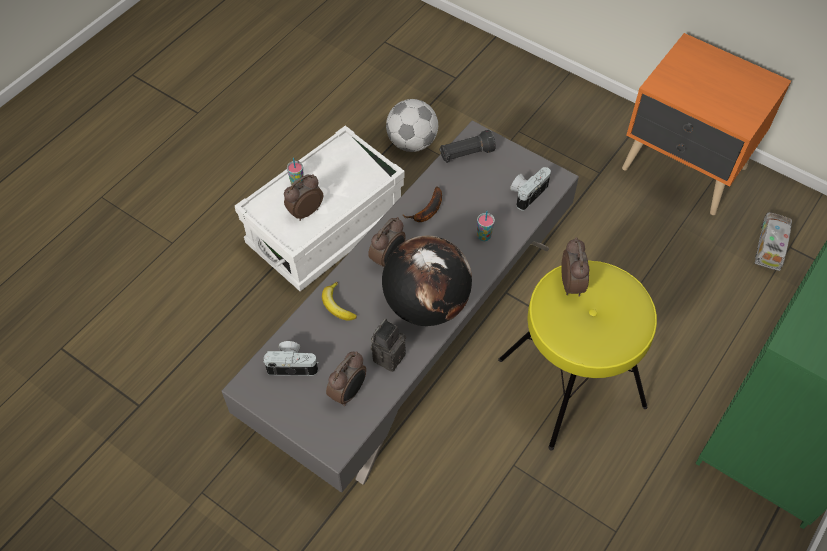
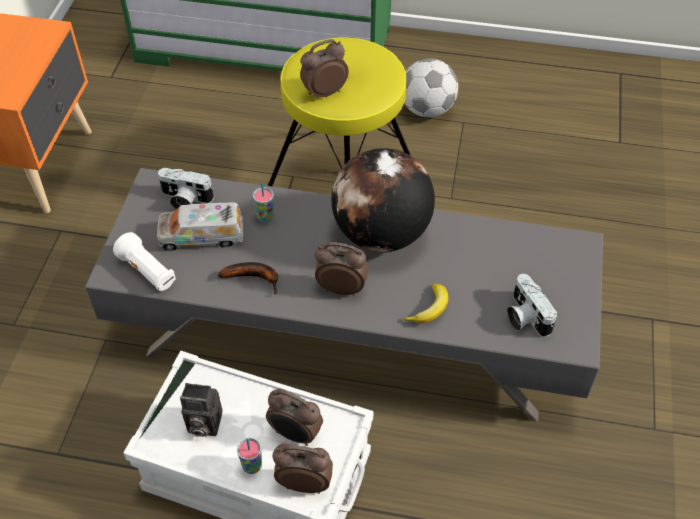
camera: 115 degrees left, 5 degrees down
alarm clock [326,351,366,406] -> alarm clock moved to [273,444,333,494]
camera [371,318,406,372] -> camera moved to [180,383,223,437]
football [386,99,438,152] -> football moved to [404,58,458,118]
black flashlight [439,130,496,163] -> white flashlight [113,232,176,291]
toy truck [755,212,792,271] -> toy truck moved to [157,202,243,251]

